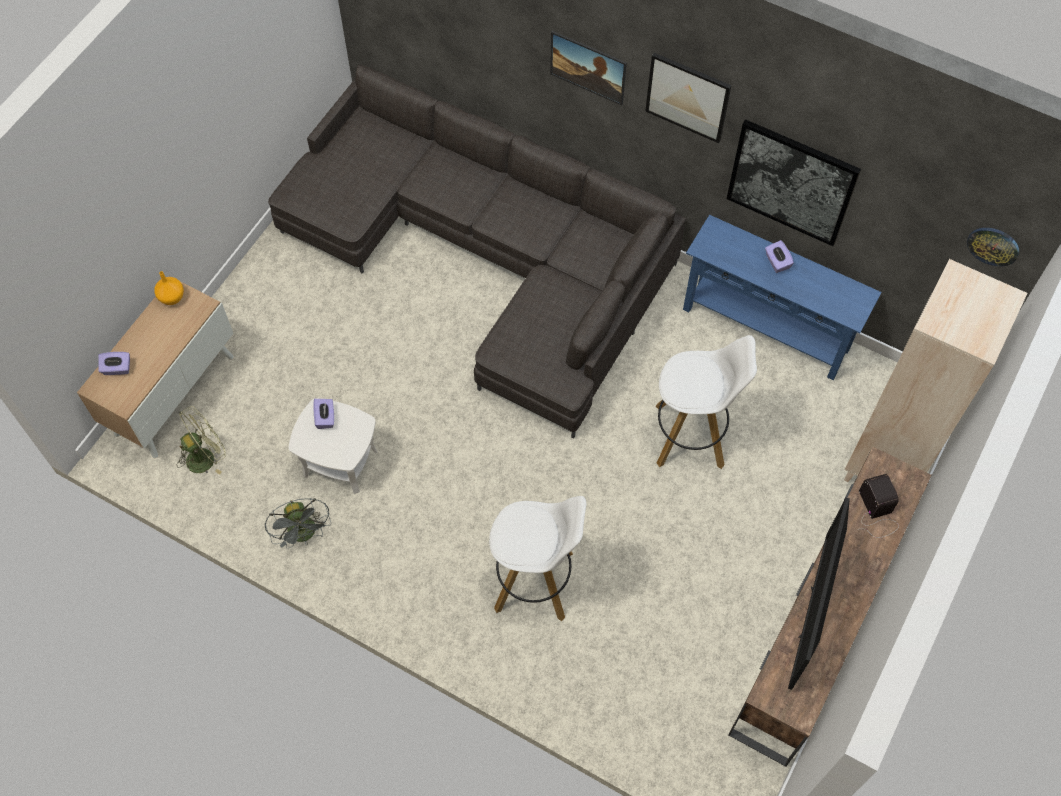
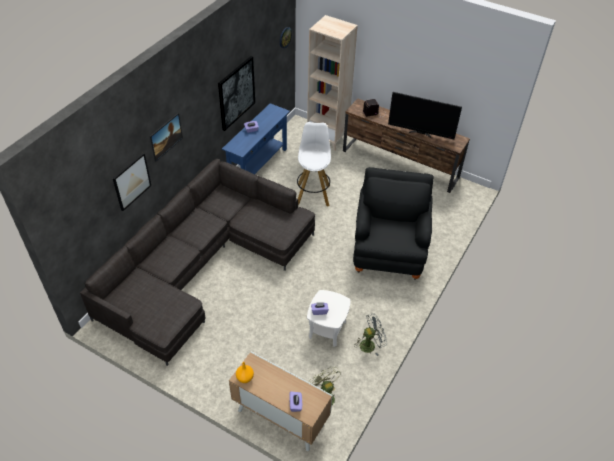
camera: 90 degrees left, 15 degrees down
white stool [489,496,587,621] -> black armchair [353,167,434,280]
picture [645,53,731,143] -> picture moved to [112,153,151,211]

